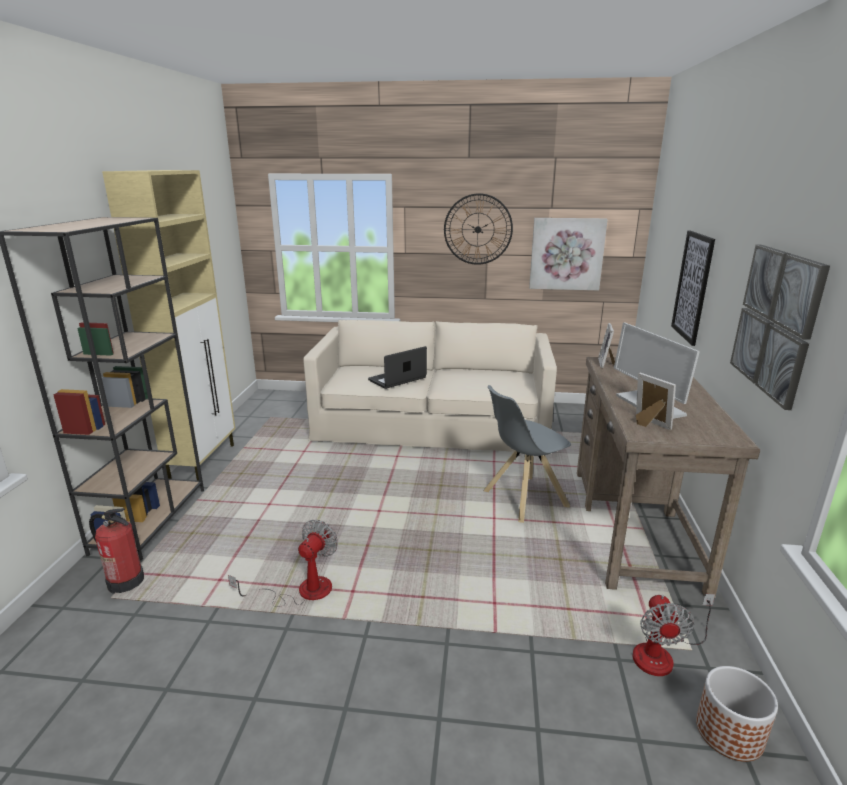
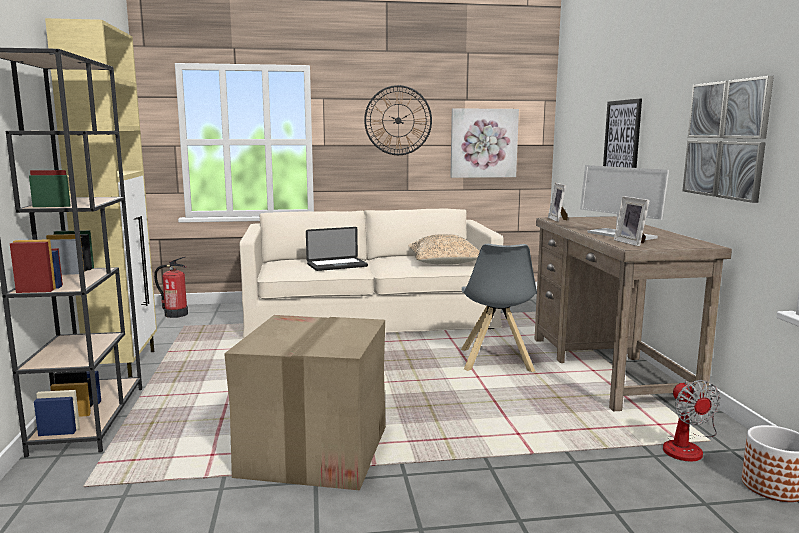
camera: 15 degrees left, 10 degrees down
fire extinguisher [89,508,144,594] -> fire extinguisher moved to [154,257,188,318]
fan [228,520,338,607] -> cardboard box [224,315,386,491]
laptop [368,346,427,389] -> laptop turned 150 degrees counterclockwise [306,227,368,271]
grey chair [484,385,571,523] -> grey chair turned 45 degrees counterclockwise [461,244,537,372]
picture frame [636,373,676,430] -> picture frame turned 150 degrees counterclockwise [614,196,650,247]
none -> beige pillow [408,234,480,265]

